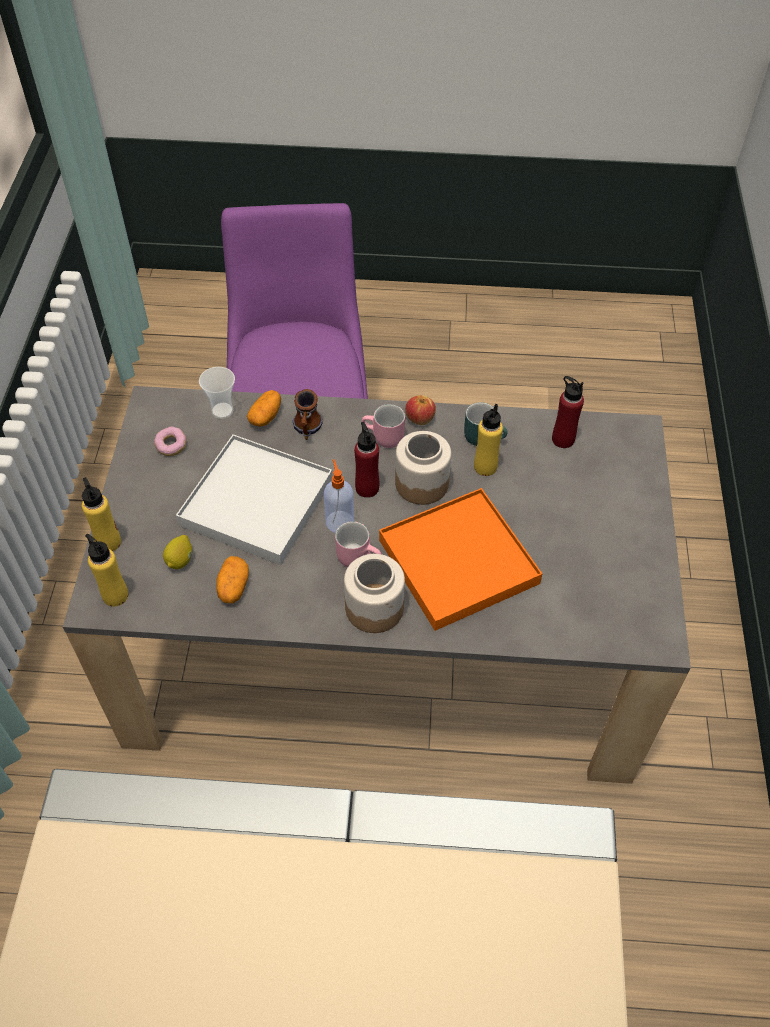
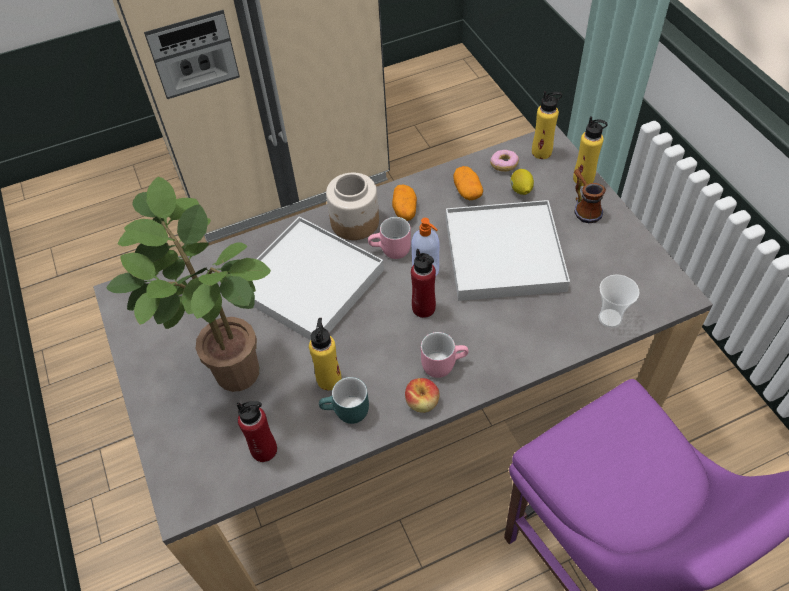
camera: 155 degrees right, 0 degrees up
donut [154,427,187,456] -> donut moved to [490,150,519,172]
potato [247,390,281,427] -> potato moved to [392,184,417,221]
mug [293,389,323,440] -> mug moved to [574,169,606,223]
orange tray [379,488,542,631] -> white tray [253,216,384,340]
jar [395,431,451,505] -> none
none -> potted plant [106,177,271,392]

